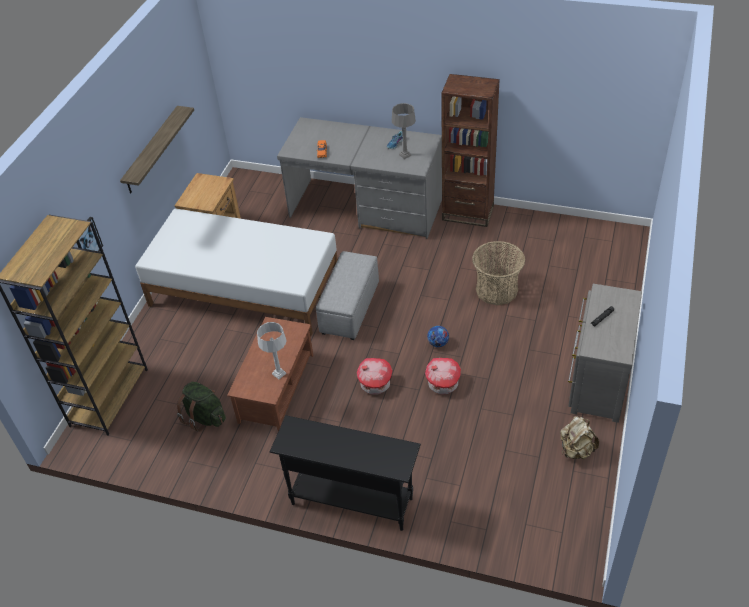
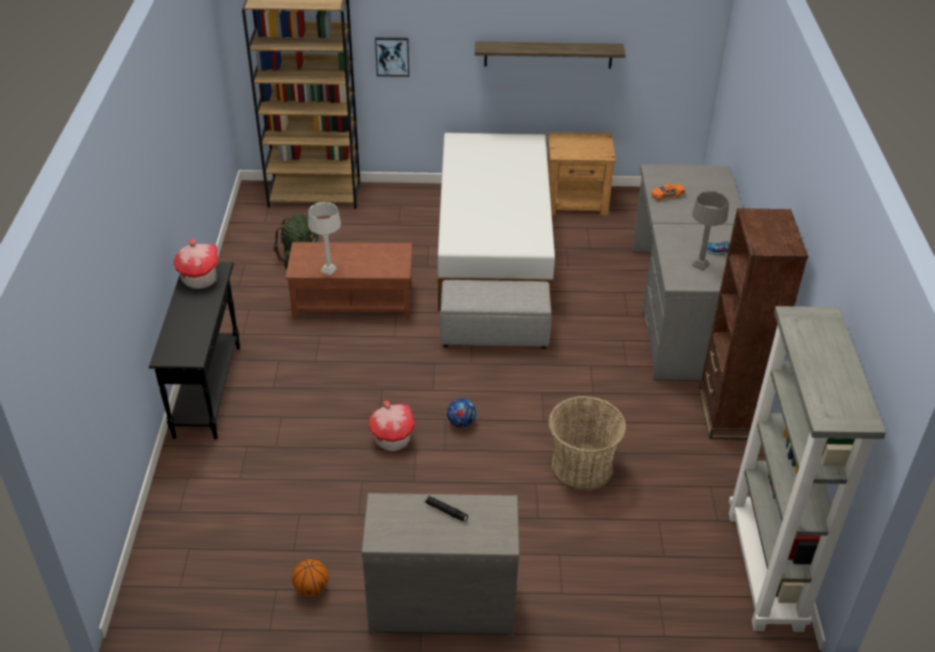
camera: 70 degrees right, 5 degrees down
toy house [357,358,393,395] -> toy house moved to [174,239,218,289]
beige backpack [560,416,599,459] -> basketball [292,559,329,597]
none -> grey bookcase [729,306,886,632]

